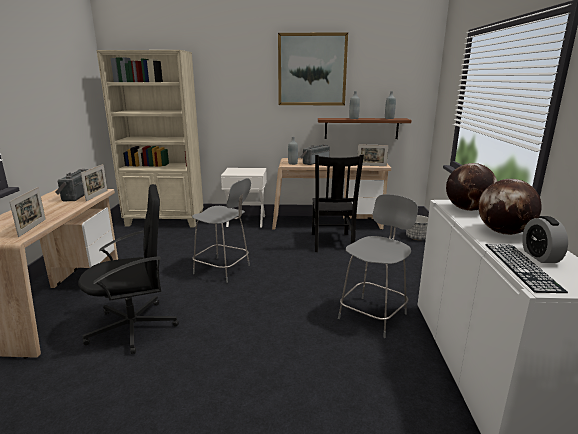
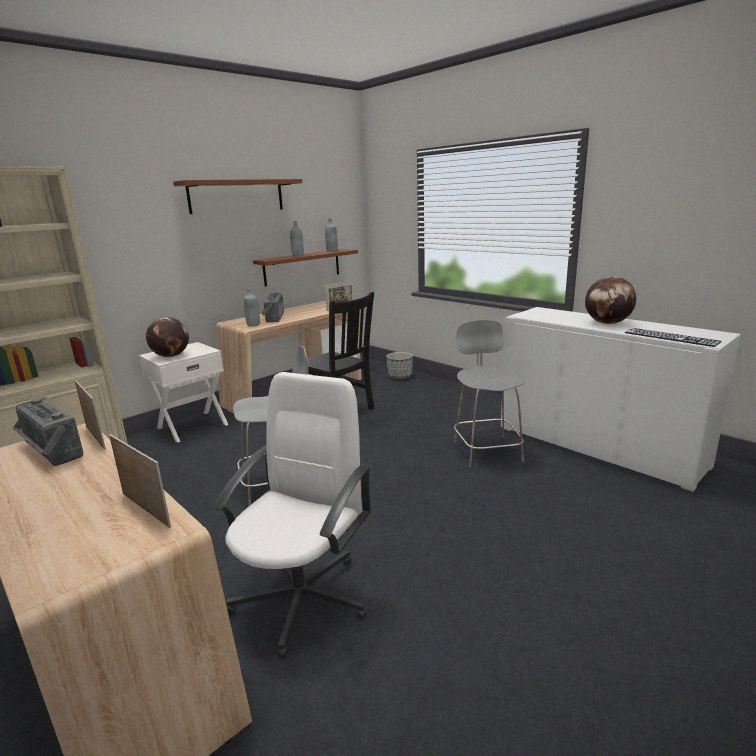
camera: 45 degrees left, 0 degrees up
black office chair [78,184,179,354] -> white office chair [213,372,371,659]
picture [278,32,348,105] -> brown shelf [173,179,302,214]
globe [446,163,497,211] -> globe moved to [146,317,189,357]
alarm clock [522,216,568,263] -> none

